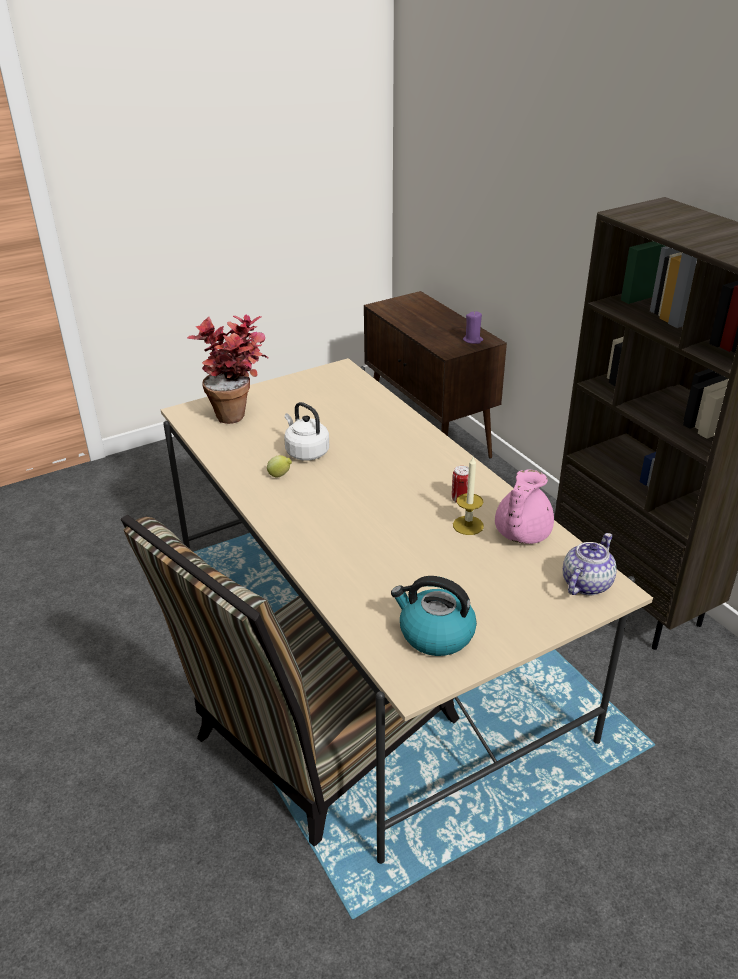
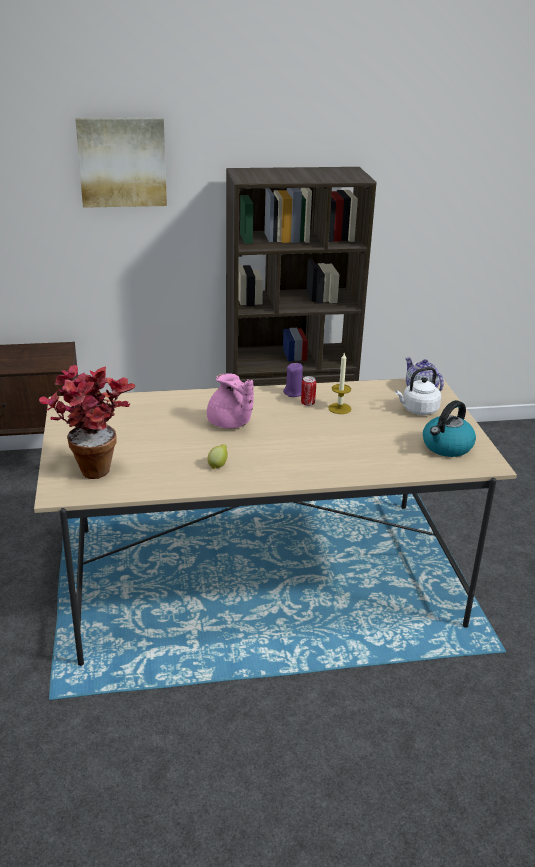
camera: 70 degrees left, 5 degrees down
chair [121,515,459,847] -> none
white kettle [284,402,329,461] -> white kettle moved to [395,367,441,415]
purple candle [463,311,483,344] -> purple candle moved to [283,363,303,397]
pink teapot [495,469,554,544] -> pink teapot moved to [207,373,254,428]
none -> picture [75,118,167,208]

